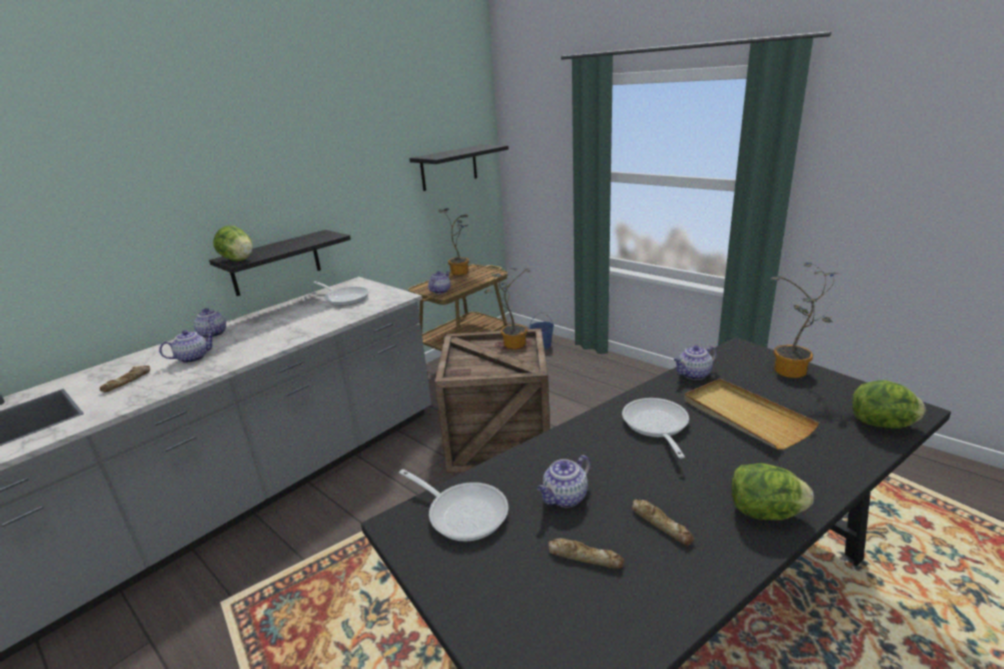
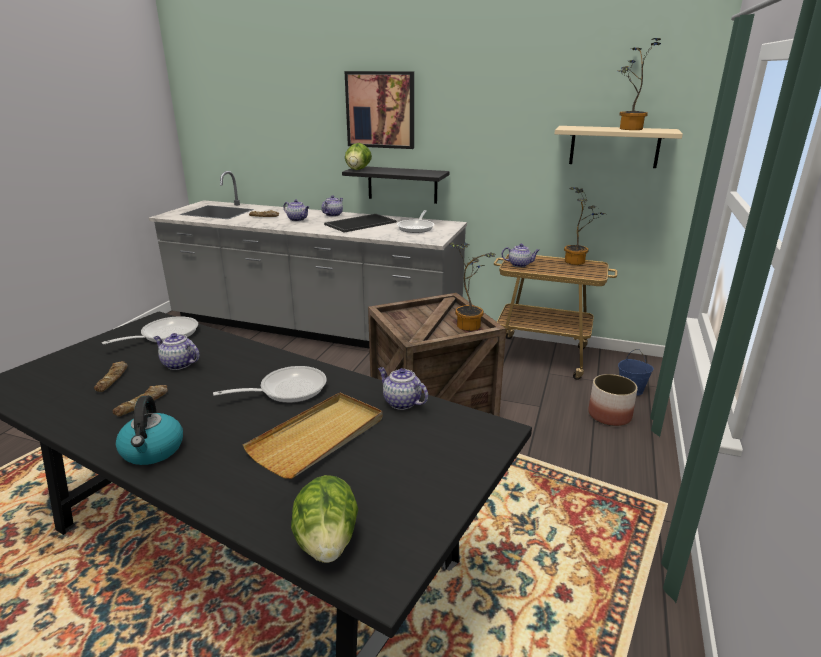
camera: 65 degrees right, 0 degrees up
frying pan [399,469,509,542] -> frying pan turned 150 degrees counterclockwise [102,316,198,345]
black shelf [409,145,509,191] -> beige shelf [555,126,683,168]
lettuce [731,463,814,520] -> kettle [116,396,183,465]
potted plant [770,262,841,378] -> potted plant moved to [618,38,661,130]
none -> tray [324,214,397,232]
none -> picture [344,71,414,149]
none -> planter [588,374,638,426]

